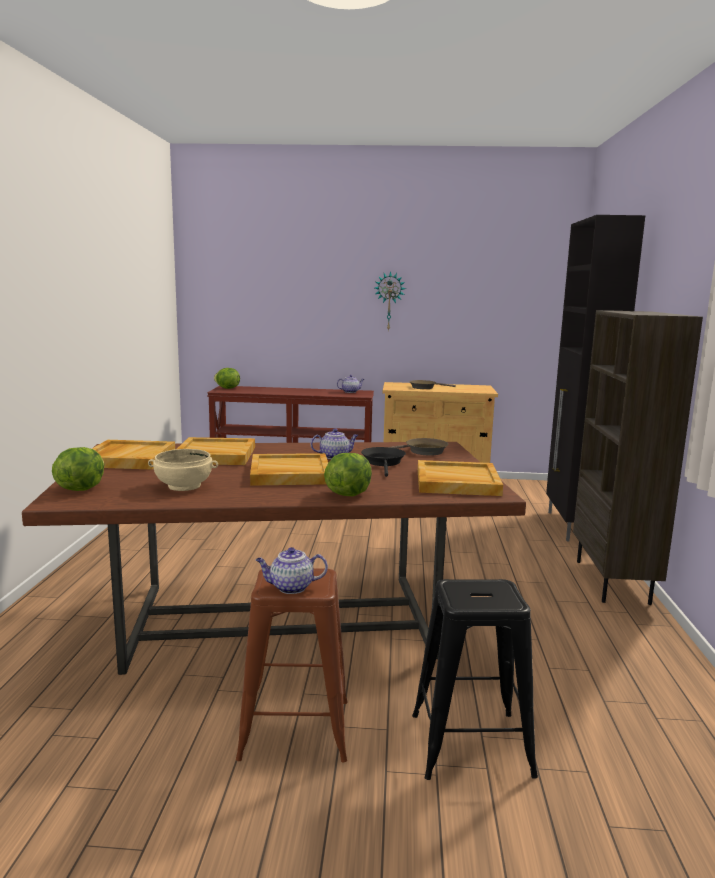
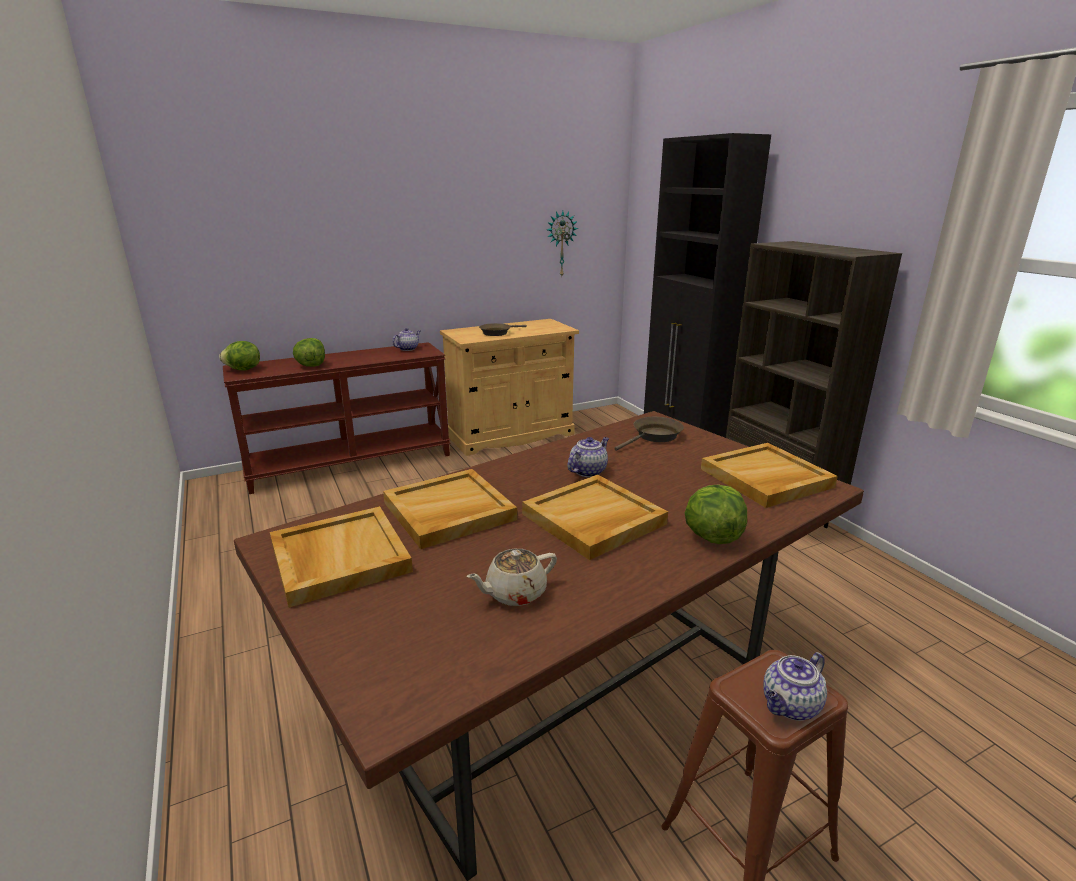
camera: 30 degrees left, 10 degrees up
lettuce [52,447,104,491] -> lettuce moved to [293,338,325,367]
beige bowl [148,449,218,491] -> beige teapot [466,549,557,606]
black frying pan [361,447,406,477] -> none
wall clock [375,271,406,331] -> wall clock moved to [547,211,578,278]
black stool [412,579,538,780] -> none

